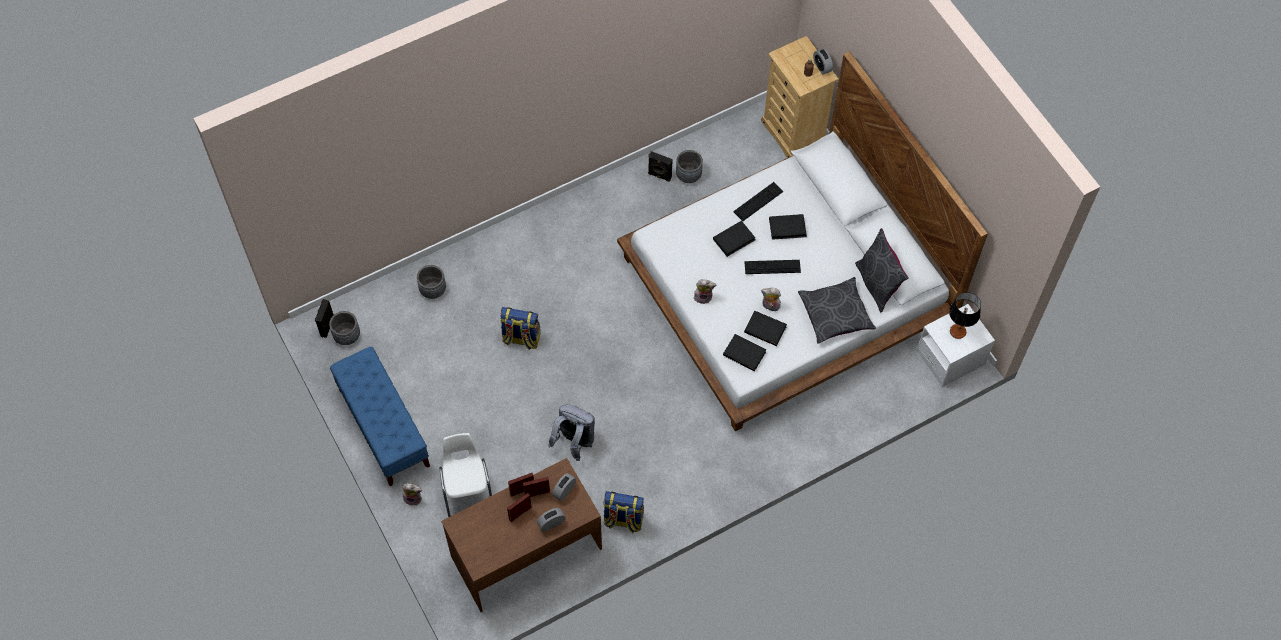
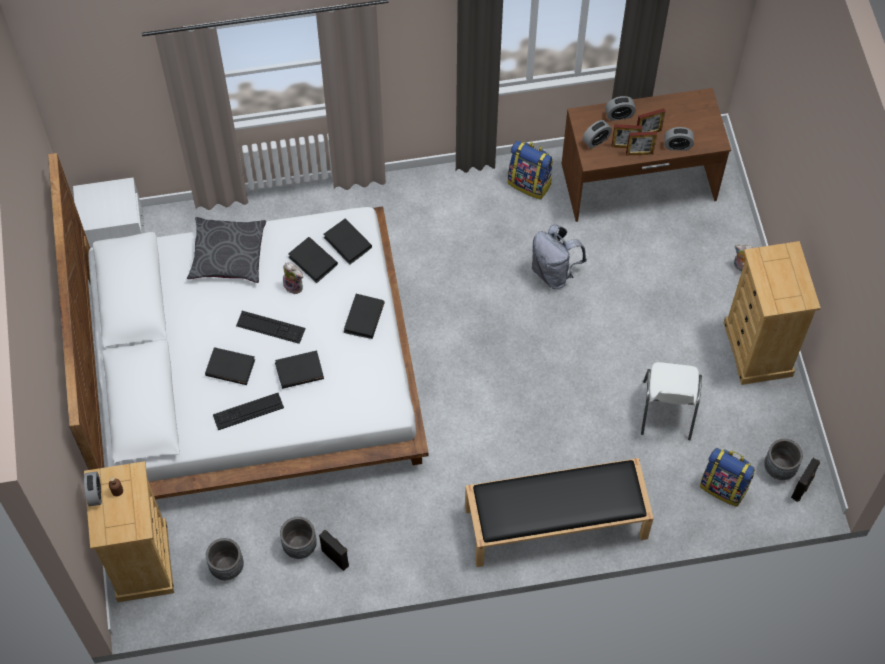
camera: 160 degrees left, 0 degrees up
blue bench [330,347,430,486] -> beige dresser [724,241,821,385]
grey planter [417,265,446,299] -> grey planter moved to [206,538,244,580]
white chair [440,433,492,518] -> white chair moved to [641,362,702,440]
backpack [500,307,540,350] -> backpack moved to [700,448,755,507]
plush toy [693,279,716,304] -> black book [343,294,385,339]
grey pillow [855,228,909,313] -> none
table lamp [949,292,981,339] -> none
none -> black bench [465,458,654,567]
none -> alarm clock [664,127,694,151]

